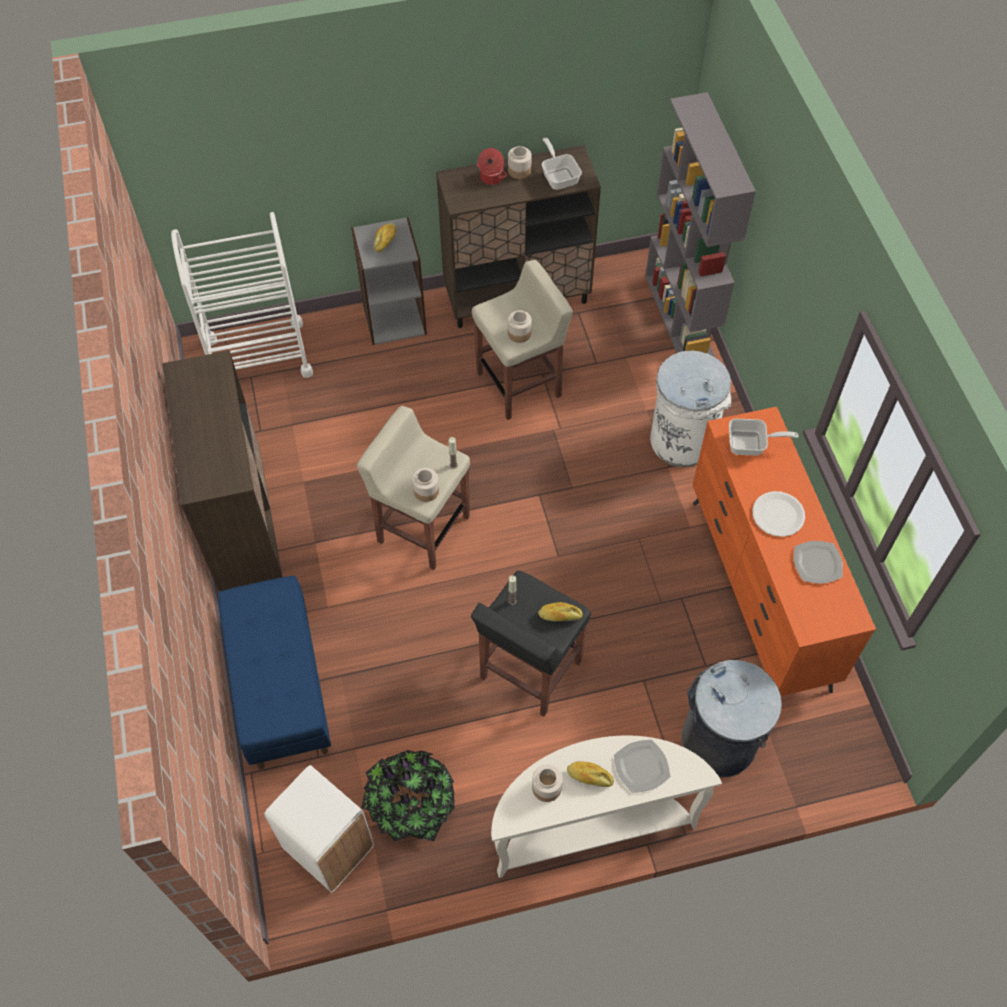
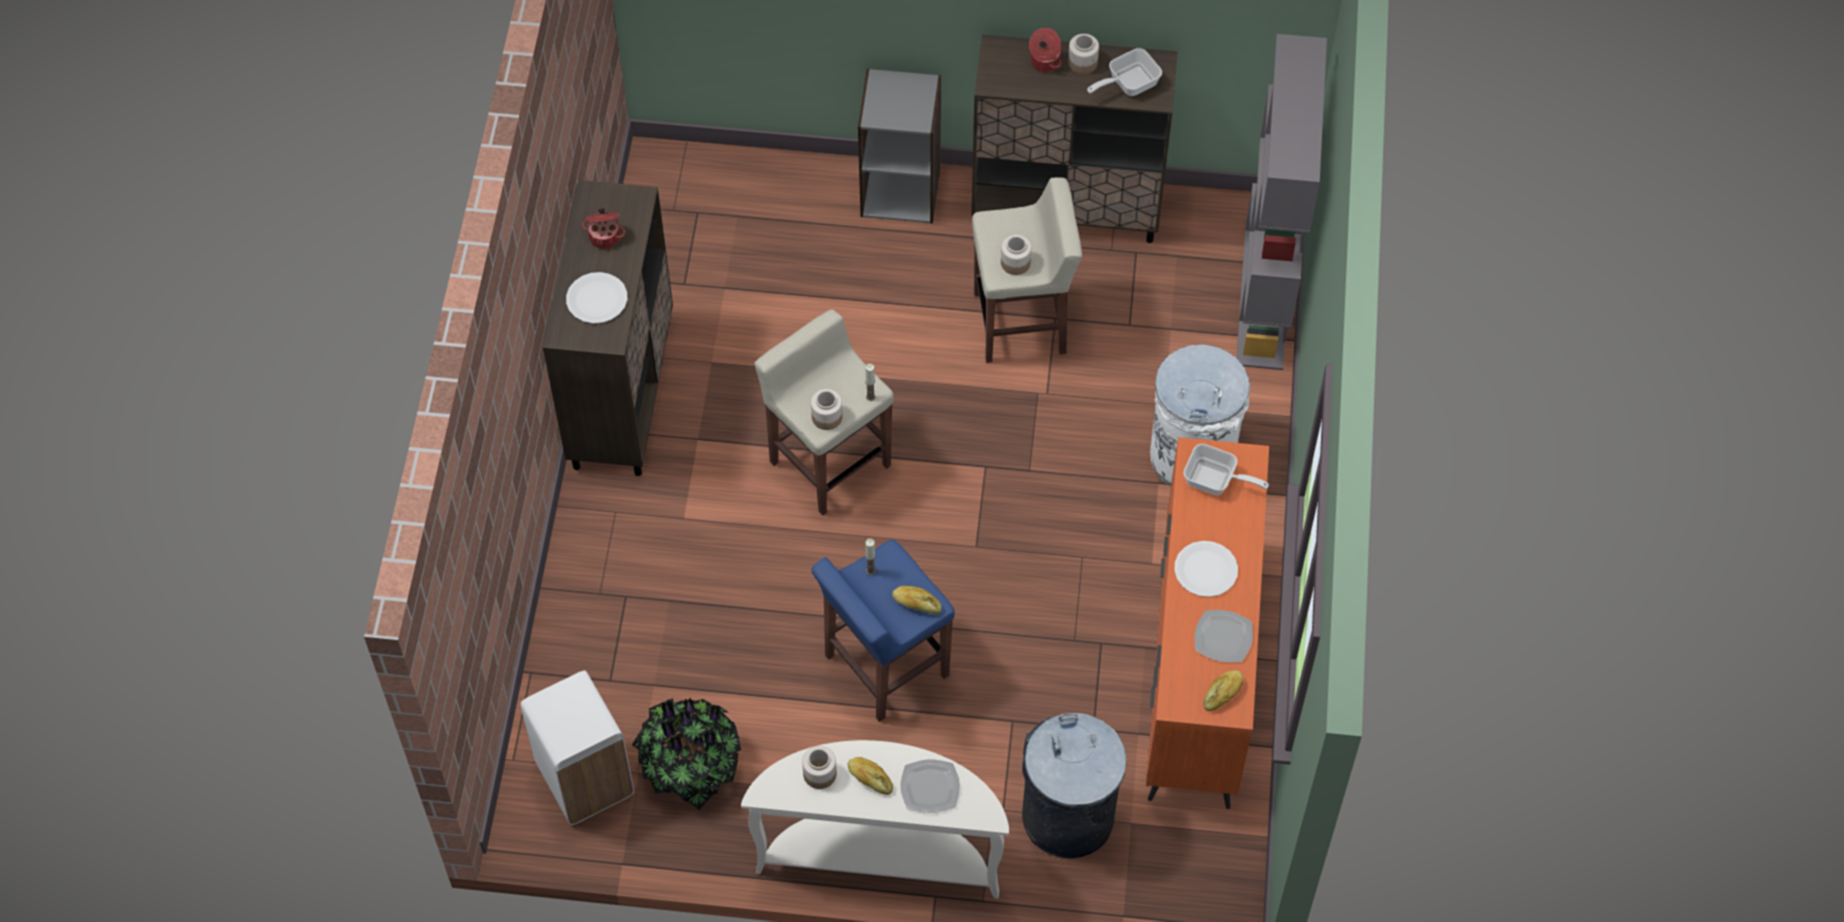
camera: 20 degrees right, 0 degrees up
white cart [171,212,313,378] -> none
blue bench [218,576,331,769] -> none
bread [374,223,396,252] -> bread moved to [1203,670,1243,711]
black stool [471,571,591,717] -> blue stool [811,539,955,722]
frying pan [541,138,582,190] -> frying pan turned 120 degrees counterclockwise [1087,48,1162,96]
none -> white plate [566,272,628,323]
none -> cooking pot [582,208,625,249]

